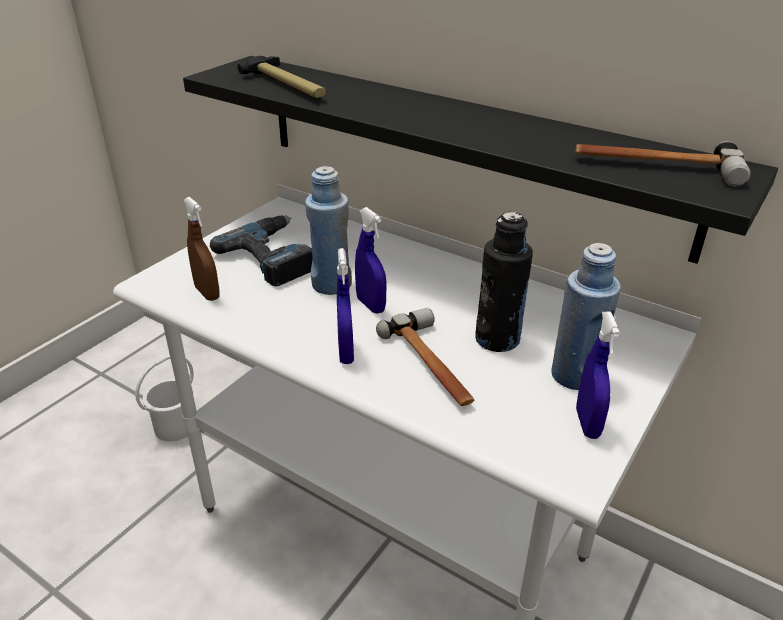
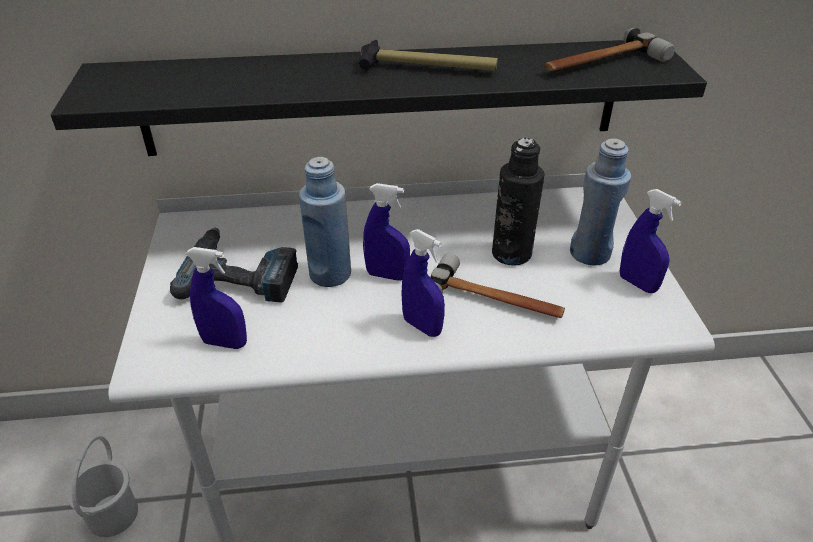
camera: 40 degrees left, 5 degrees up
brown spray bottle [184,197,220,301] -> blue spray bottle [186,247,247,349]
hammer [237,56,326,98] -> hammer moved to [359,40,498,71]

